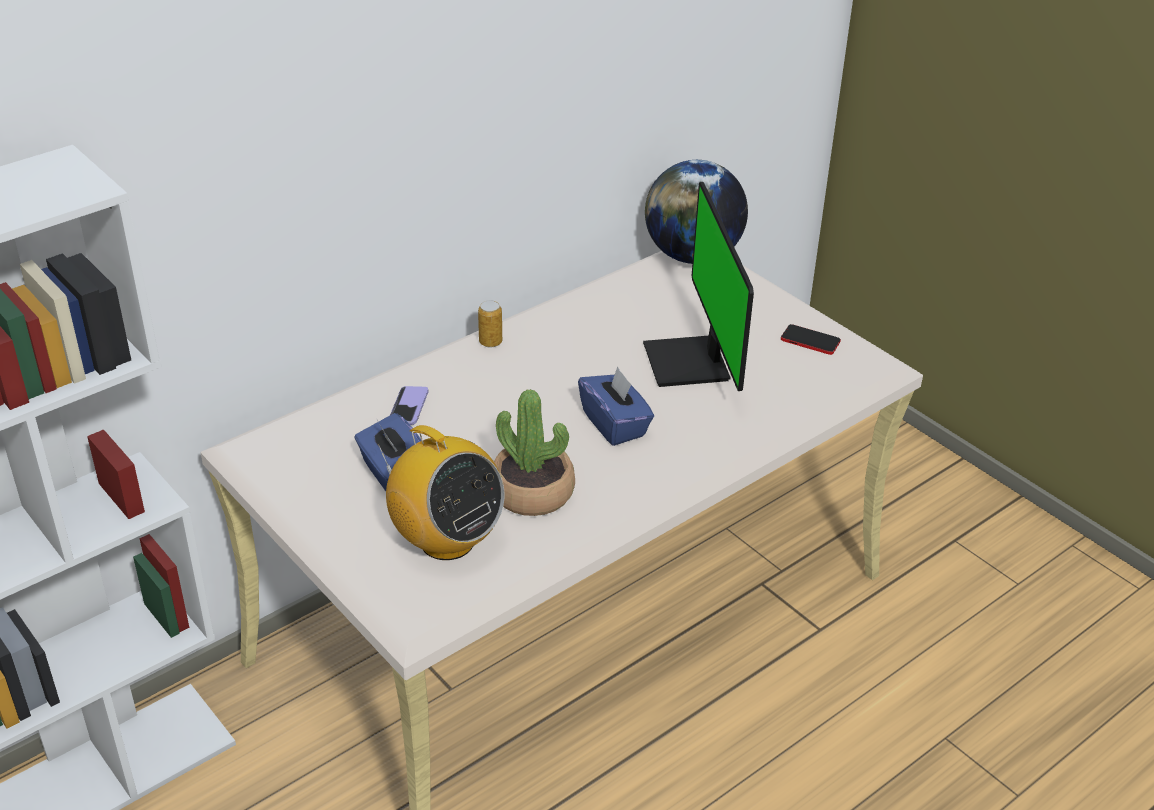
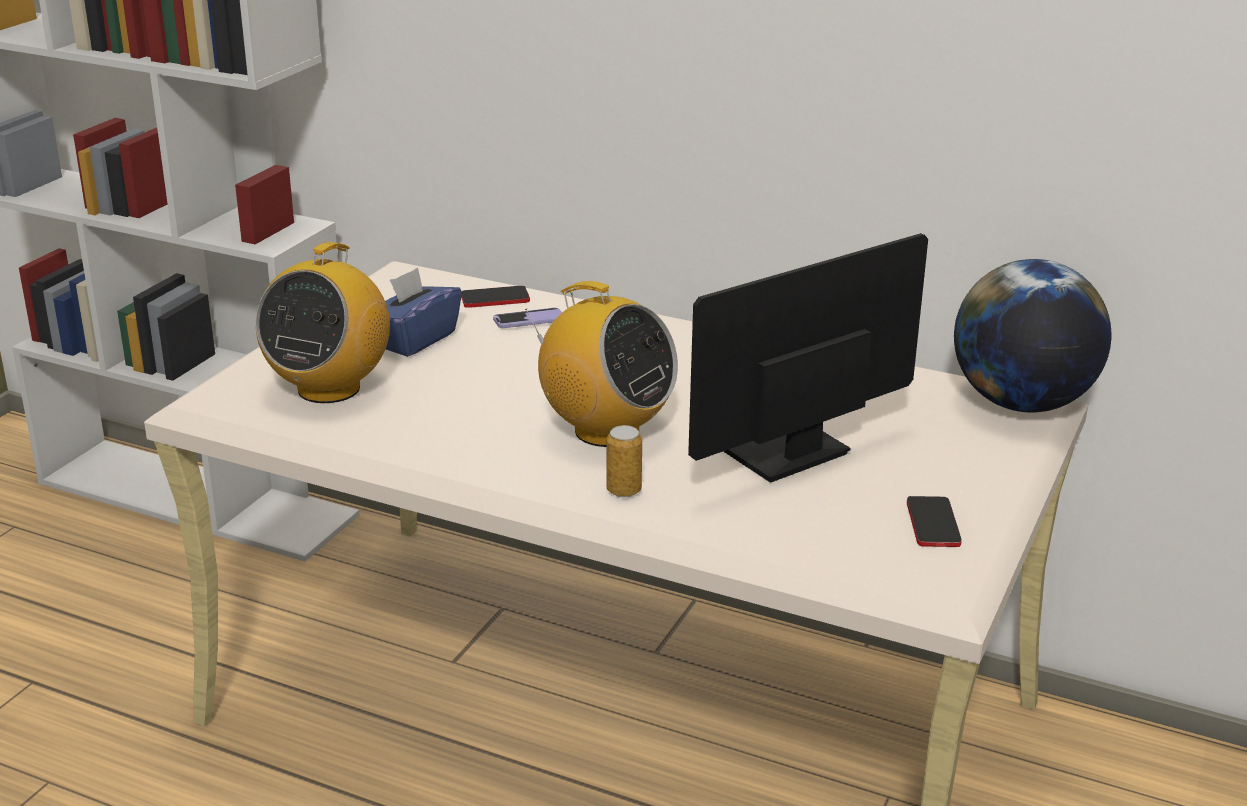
camera: 65 degrees right, 10 degrees down
can [478,300,502,348] -> can moved to [606,425,642,497]
potted plant [494,389,575,516] -> none
blue tissue box [578,367,654,446] -> radio [525,281,678,447]
none -> phone [461,286,530,308]

